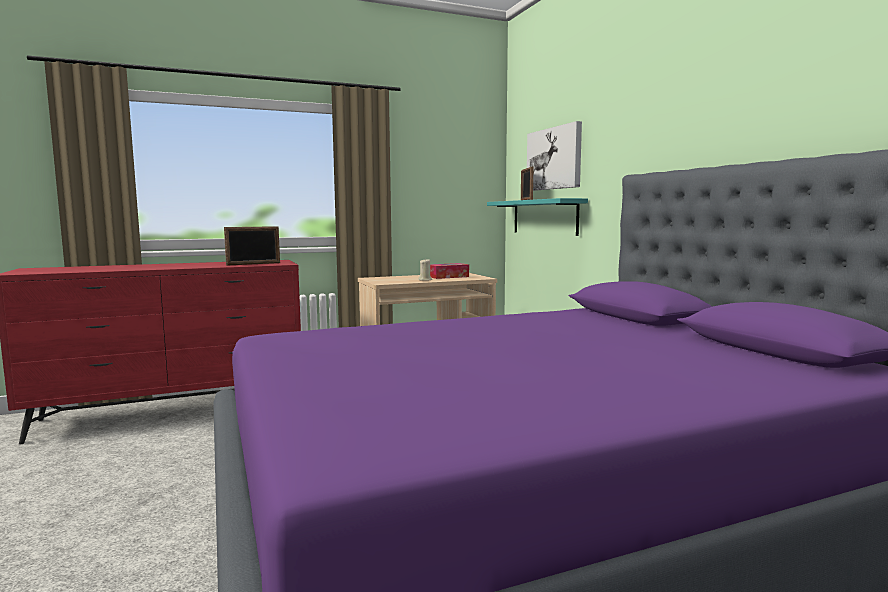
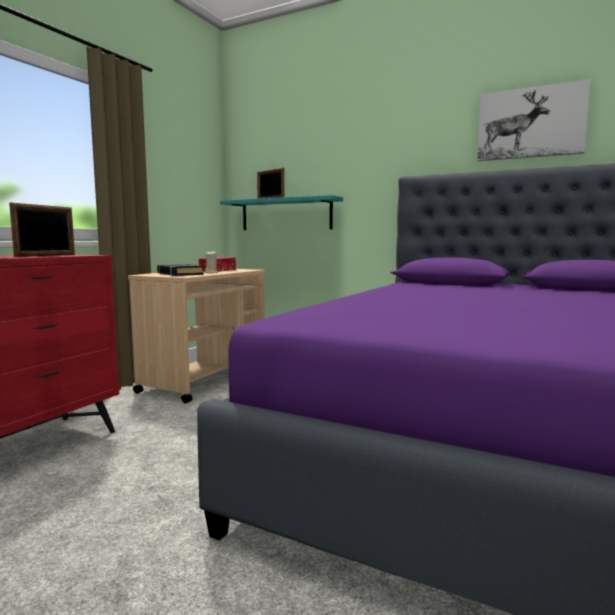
camera: 40 degrees left, 0 degrees up
picture [527,121,582,191] -> picture moved to [477,79,591,161]
none -> black book [157,264,204,276]

